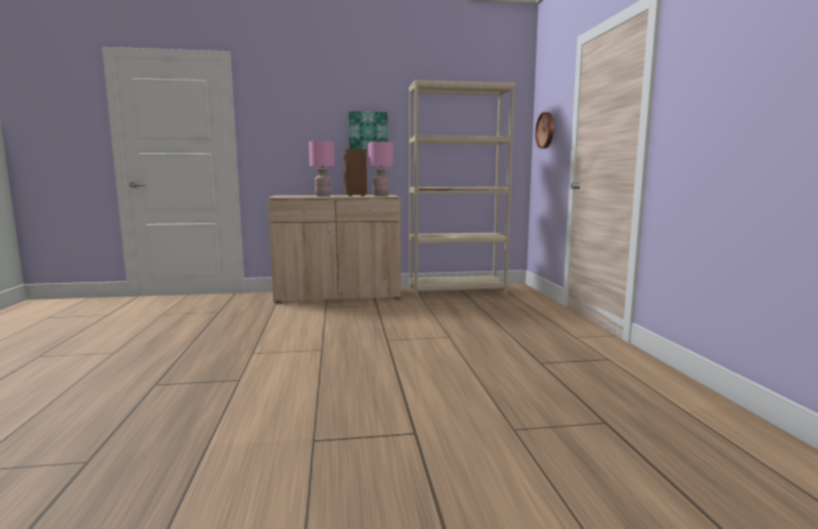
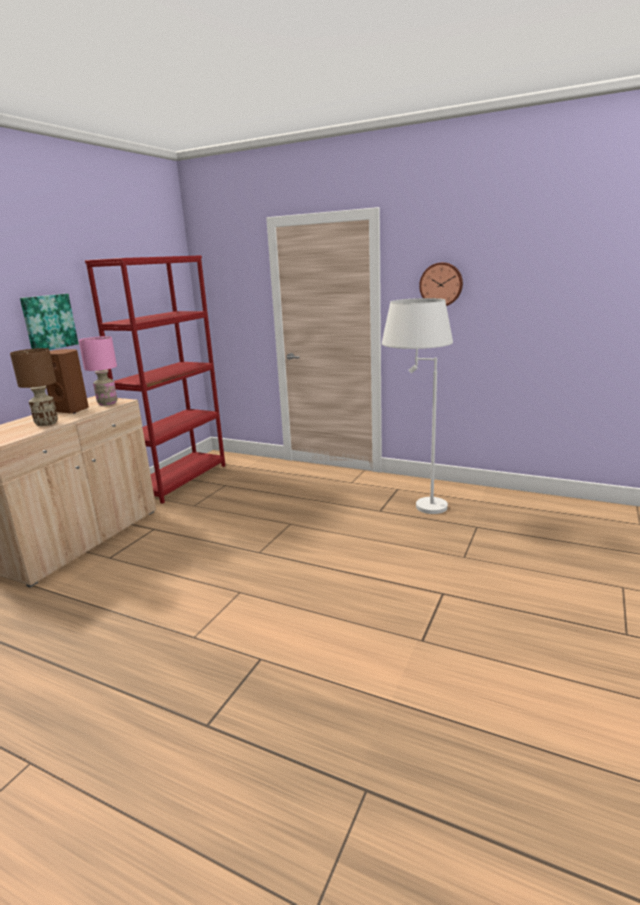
camera: 55 degrees left, 10 degrees up
pink table lamp [309,141,335,197] -> brown table lamp [10,348,58,426]
beige bookcase [409,80,515,297] -> red bookcase [85,255,225,504]
wall clock [535,112,554,149] -> wall clock moved to [419,262,463,306]
none -> white floor lamp [382,298,453,514]

